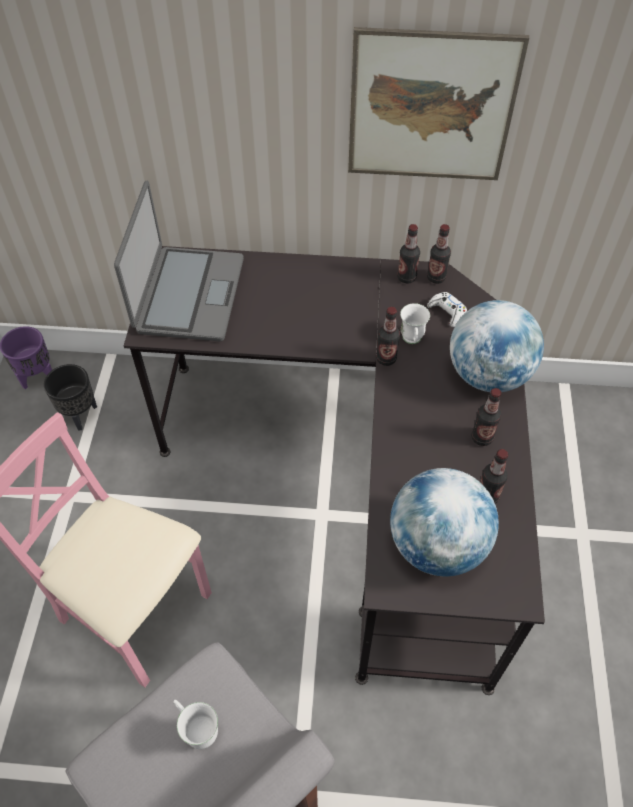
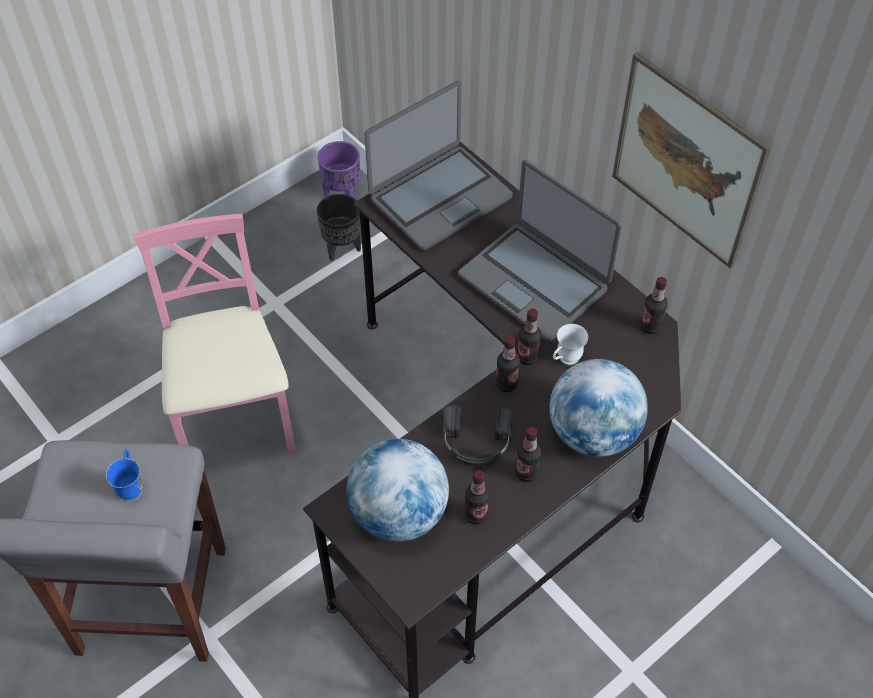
camera: 45 degrees right, 0 degrees up
white mug [173,700,218,749] -> blue mug [106,449,143,501]
bottle [397,224,420,284] -> bottle moved to [496,336,520,392]
white game controller [427,292,467,327] -> none
none -> black headphones [443,405,513,466]
none -> laptop [458,160,622,342]

